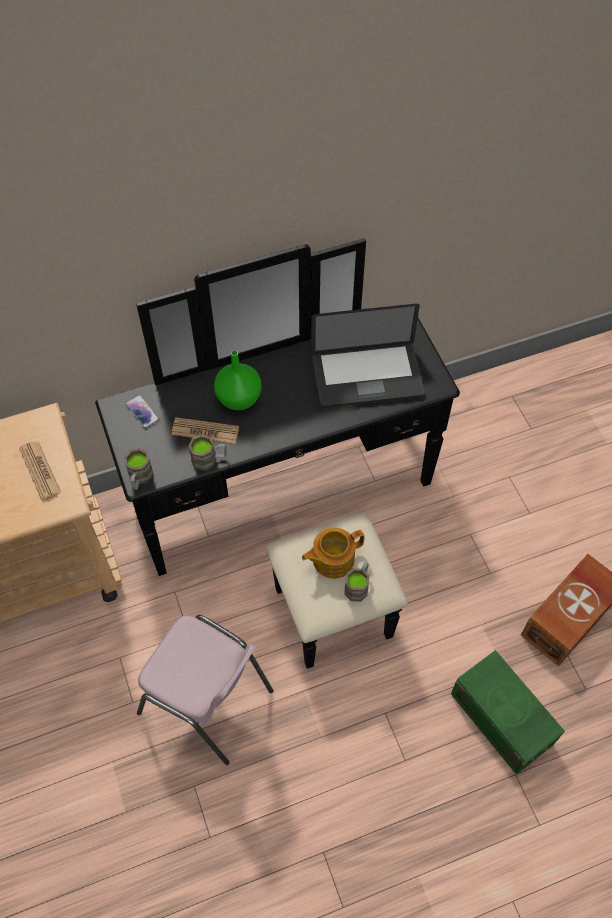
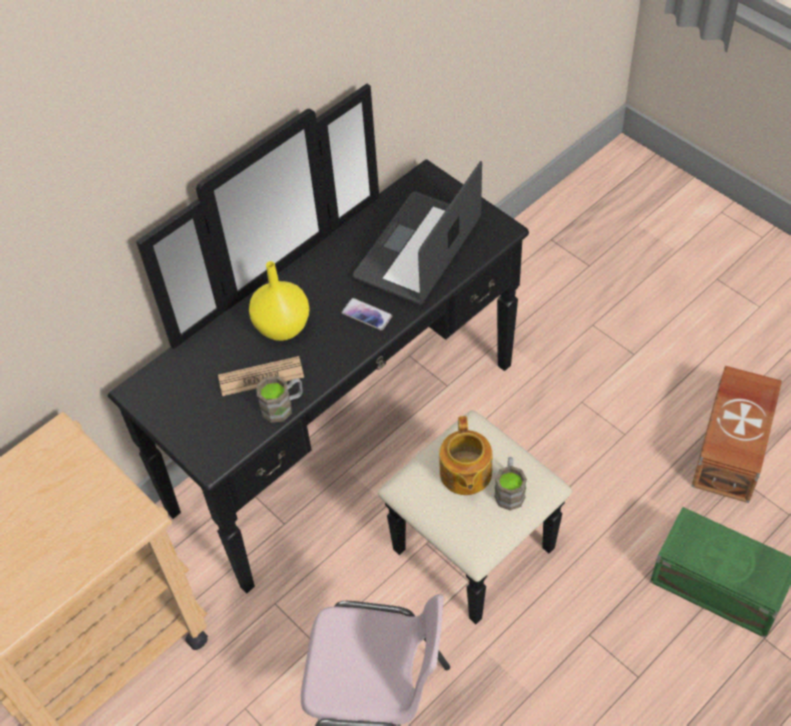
camera: 20 degrees left, 5 degrees down
newspaper [19,441,61,501] -> none
brown mug [124,448,154,490] -> none
phone [125,395,160,428] -> phone moved to [341,298,392,330]
green vase [214,350,261,410] -> yellow vase [249,261,310,341]
teapot [302,527,365,579] -> teapot turned 45 degrees counterclockwise [439,416,492,495]
laptop [311,303,425,408] -> laptop turned 150 degrees clockwise [353,161,482,305]

